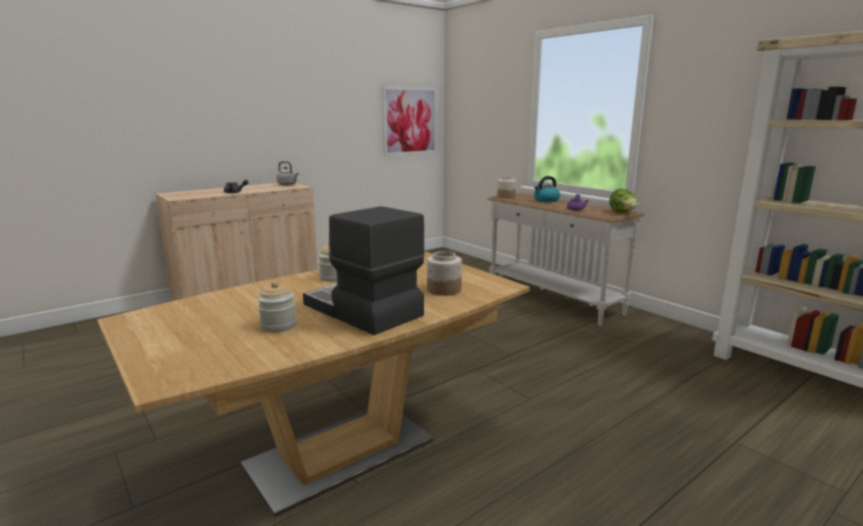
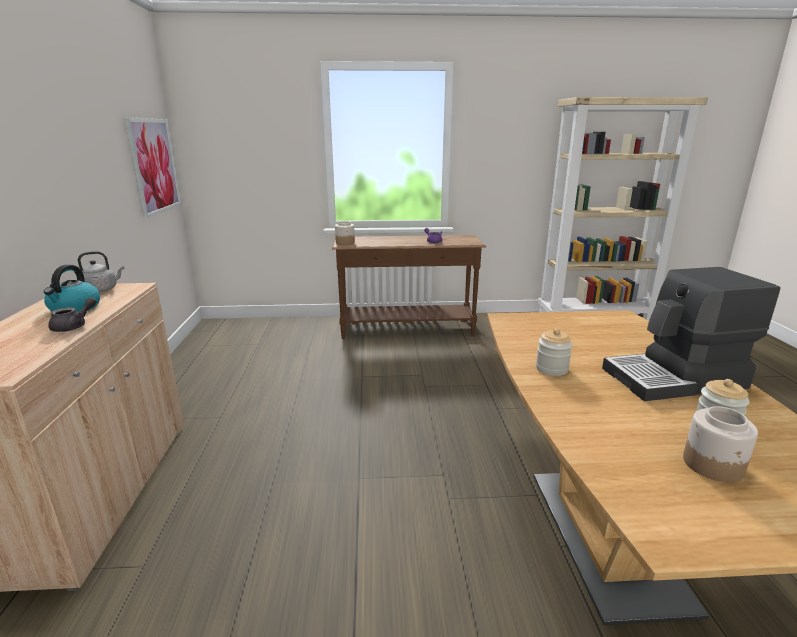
camera: 55 degrees left, 5 degrees up
jar [427,251,462,296] -> jar moved to [683,406,758,483]
white console table [487,193,645,326] -> brown console table [332,235,486,339]
kettle [534,176,560,202] -> kettle moved to [44,265,100,312]
lettuce [609,189,637,213] -> none

